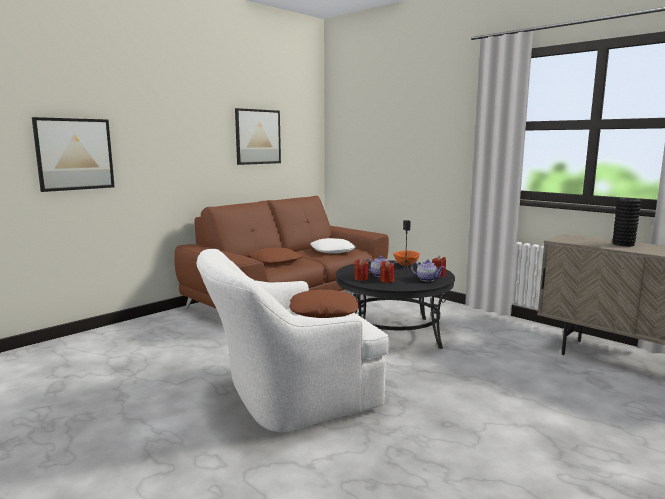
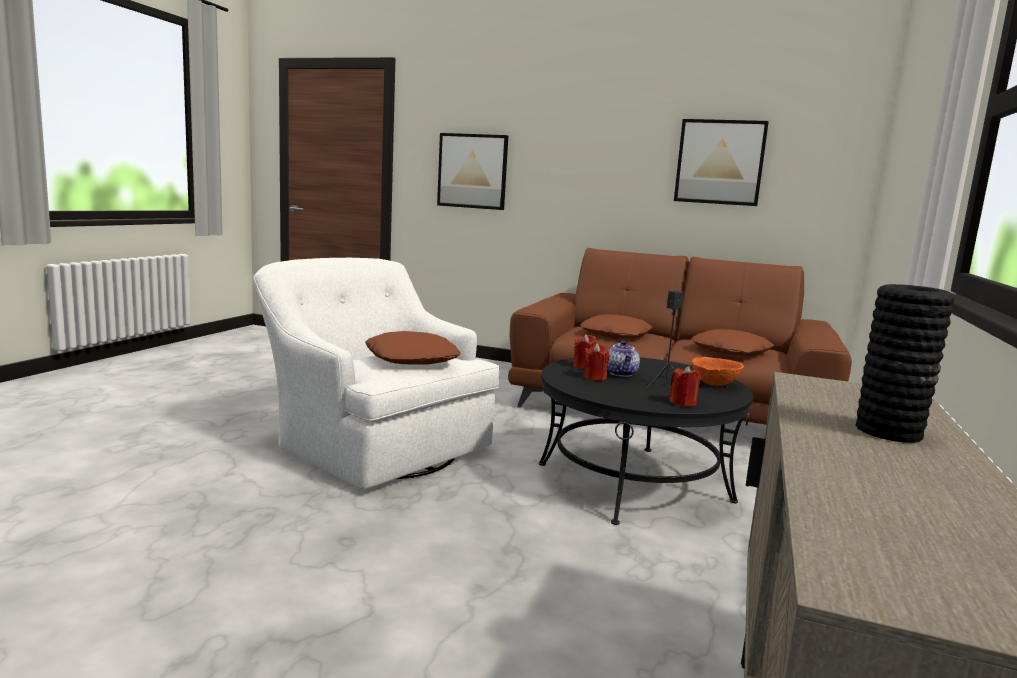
camera: 65 degrees right, 0 degrees up
white pillow [311,238,356,253] -> brown pillow [691,329,774,356]
teapot [411,260,444,282] -> none

